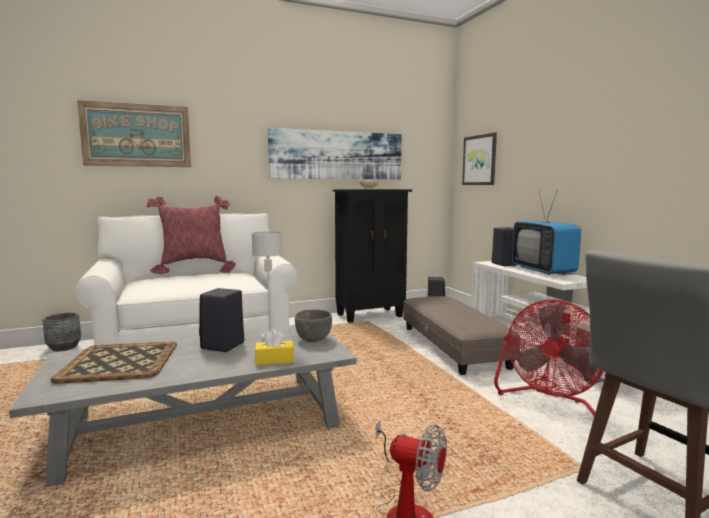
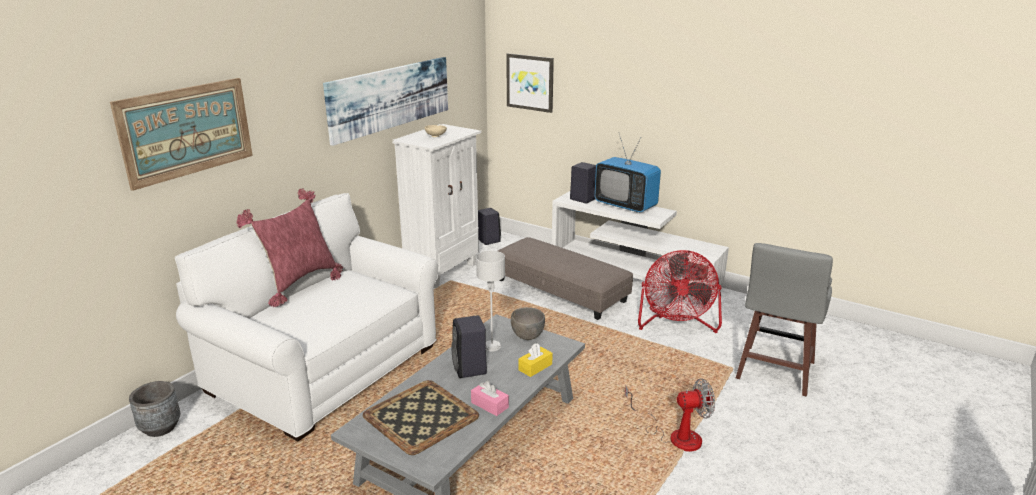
camera: 35 degrees left, 15 degrees up
black cabinet [333,189,412,323] -> white cabinet [392,124,481,288]
none -> pink tissue box [471,381,509,416]

